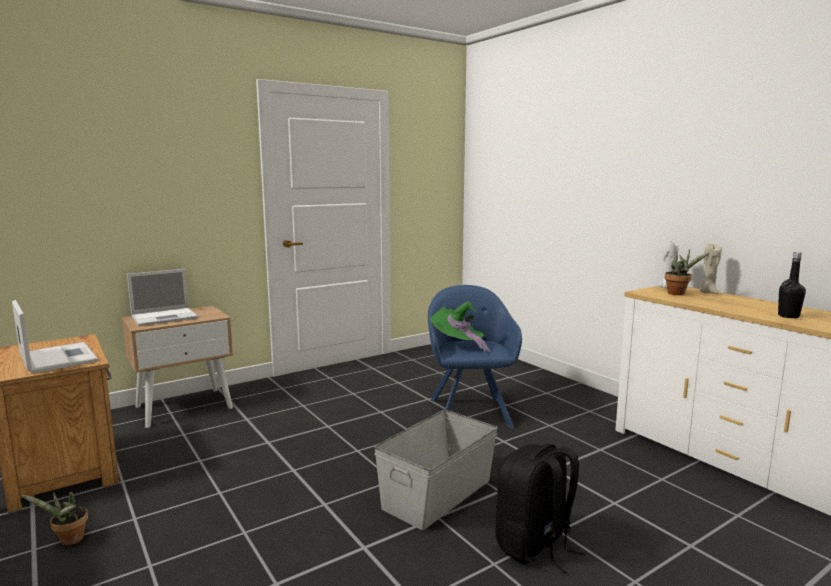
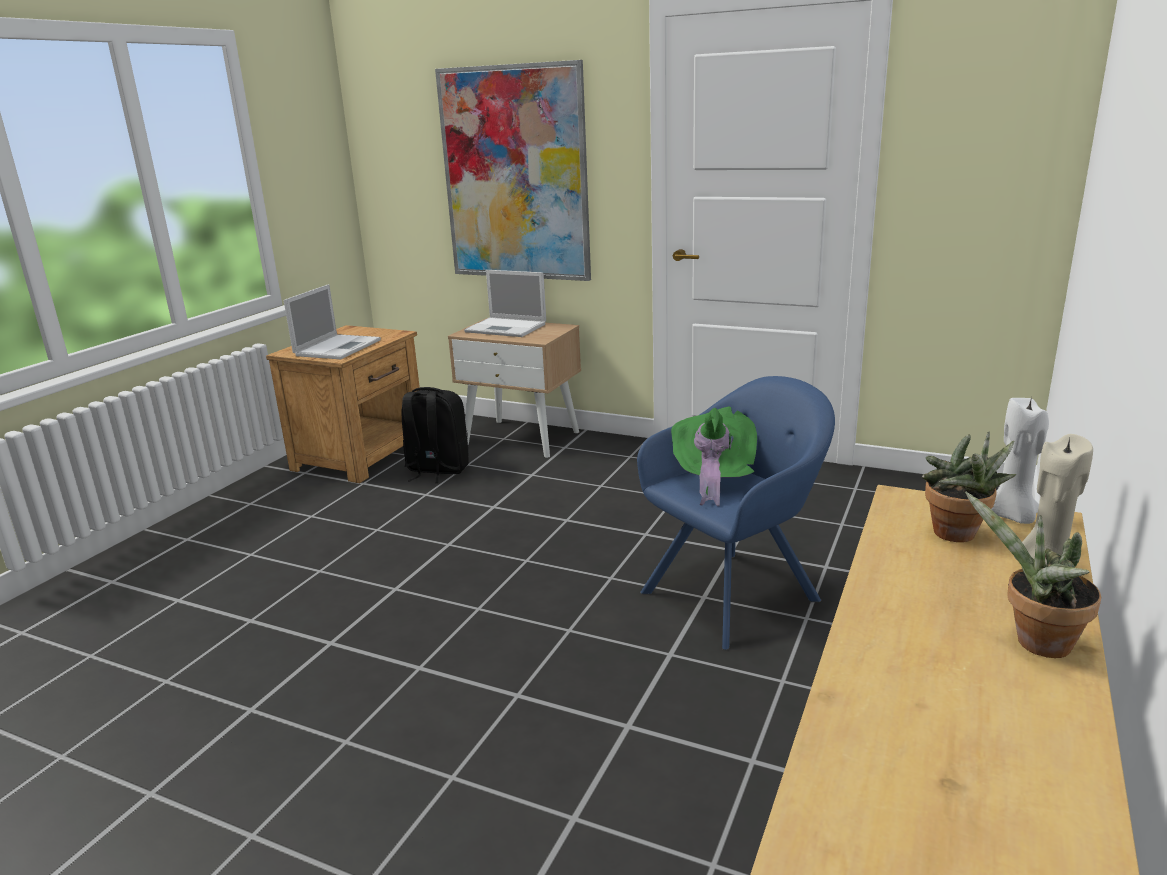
camera: 60 degrees right, 10 degrees up
potted plant [20,492,88,545] -> potted plant moved to [965,491,1101,658]
grey storage box [374,410,498,530] -> none
black backpack [496,443,585,574] -> black backpack moved to [401,387,469,483]
black bottle [778,252,806,318] -> none
none -> picture [435,60,591,281]

